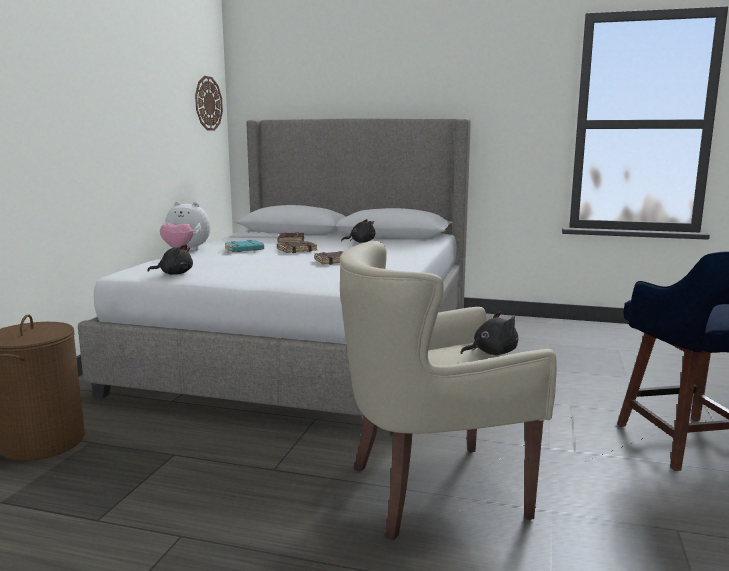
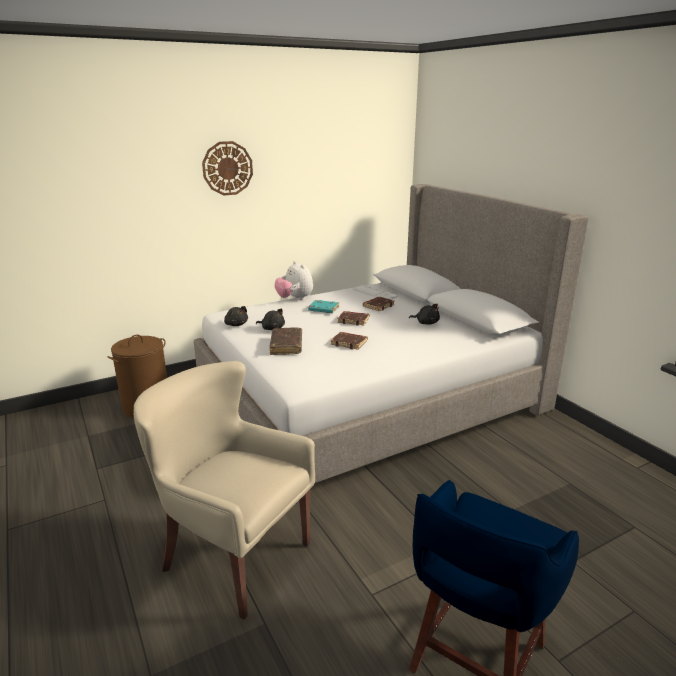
camera: 45 degrees right, 10 degrees up
wall clock [195,76,223,131] -> wall clock moved to [202,141,253,196]
black plush toy [460,312,518,355] -> black plush toy moved to [256,308,285,330]
none -> brown book [270,327,302,355]

